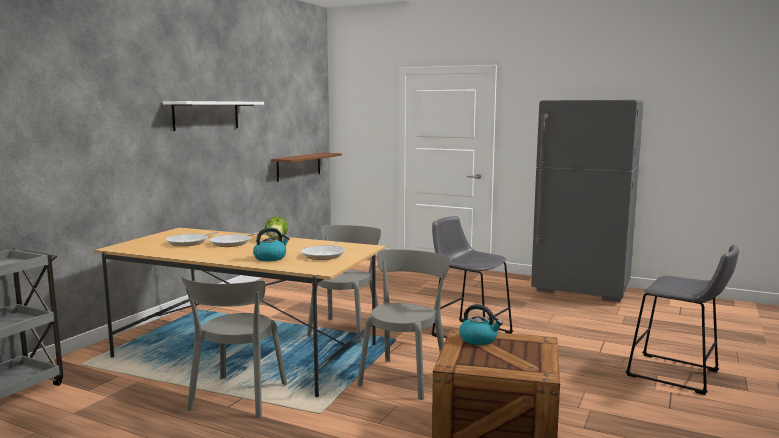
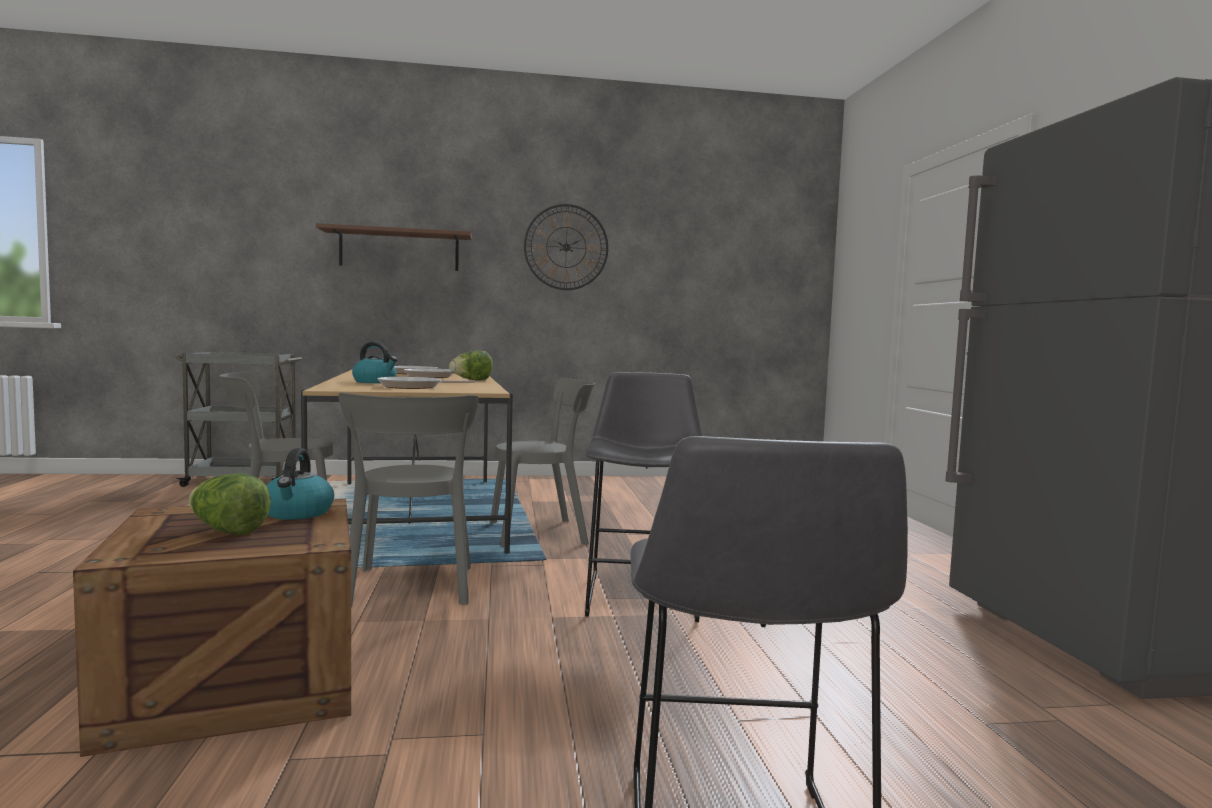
camera: 55 degrees right, 5 degrees down
white shelf [163,101,264,131] -> wall clock [524,204,608,290]
brown shelf [271,153,342,182] -> brown shelf moved to [316,223,472,271]
grey chair [357,249,451,400] -> grey chair turned 90 degrees clockwise [338,392,479,607]
none -> lettuce [189,473,271,535]

